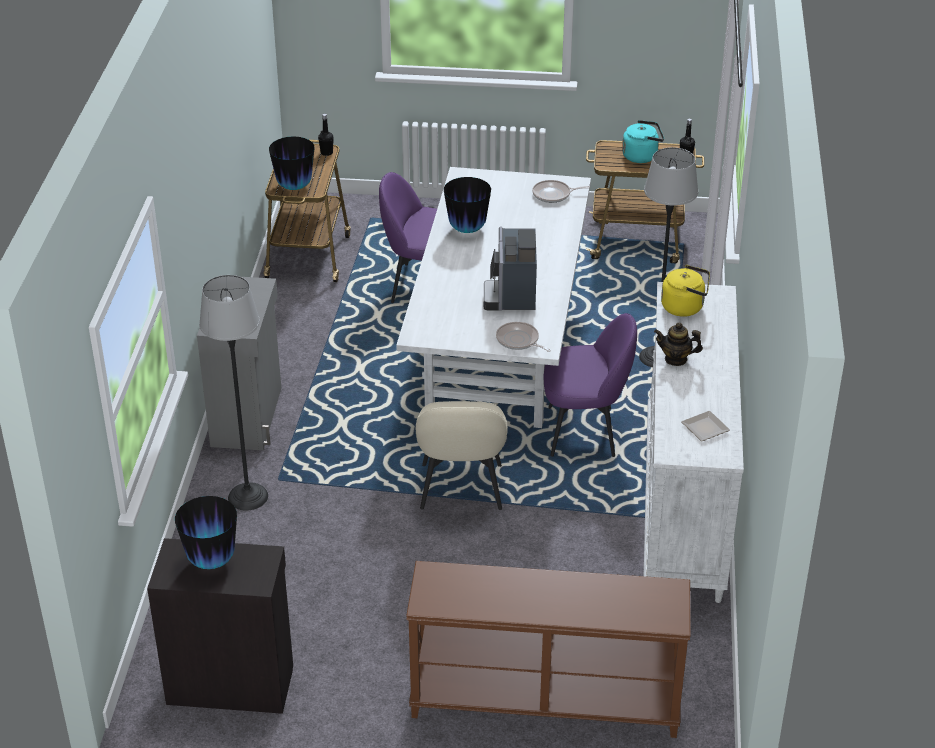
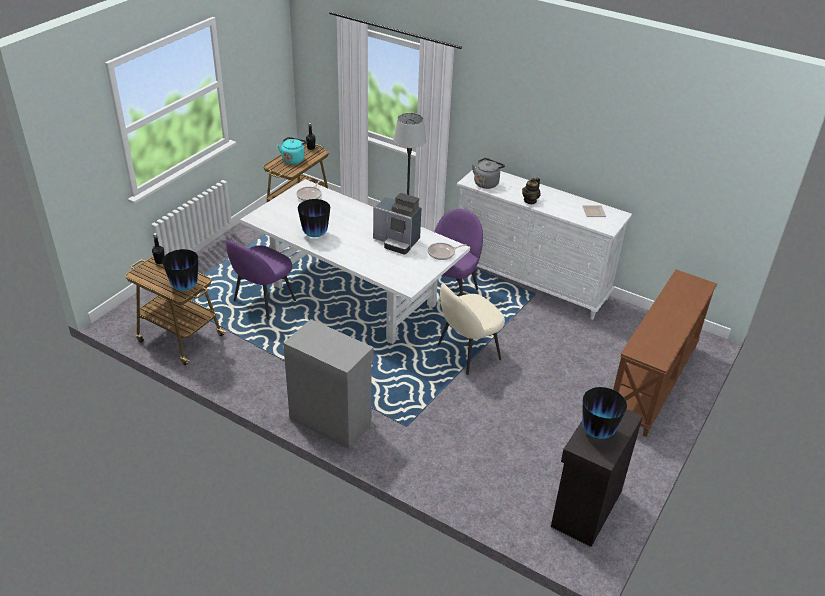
camera: 65 degrees left, 0 degrees up
floor lamp [199,275,268,511] -> none
beige chair [416,401,508,510] -> beige chair turned 120 degrees clockwise [438,284,505,375]
yellow kettle [661,265,710,317] -> grey kettle [472,158,505,189]

